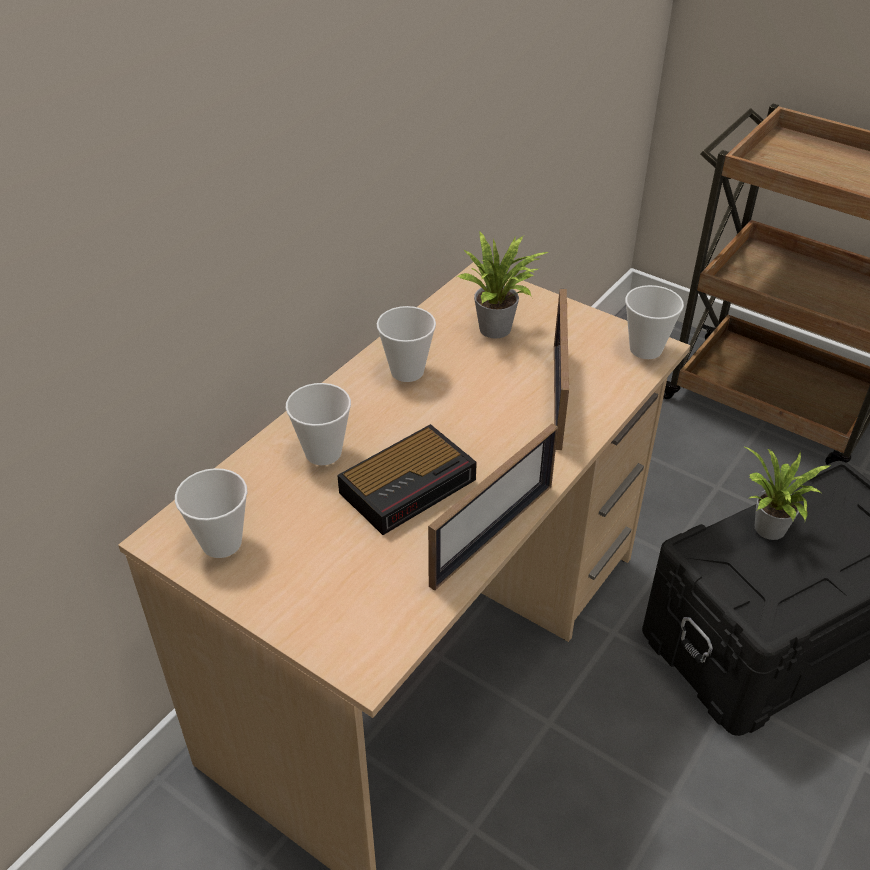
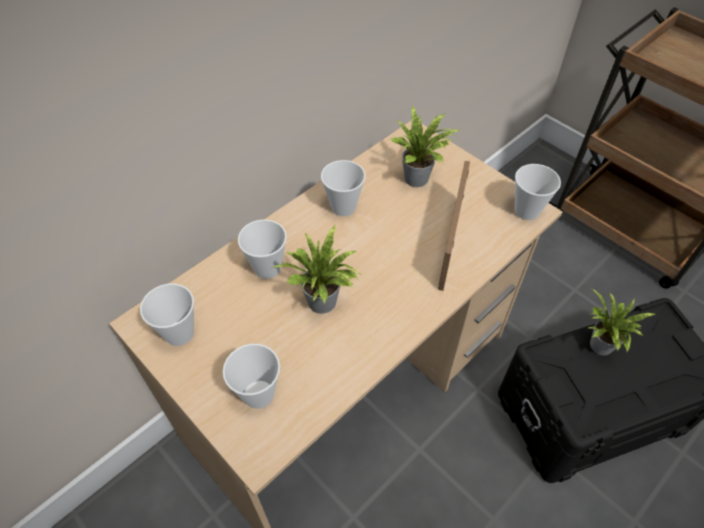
camera: 10 degrees right, 10 degrees up
alarm clock [337,424,477,535] -> potted plant [272,225,363,314]
picture frame [428,424,558,591] -> none
none -> cup [223,344,280,409]

